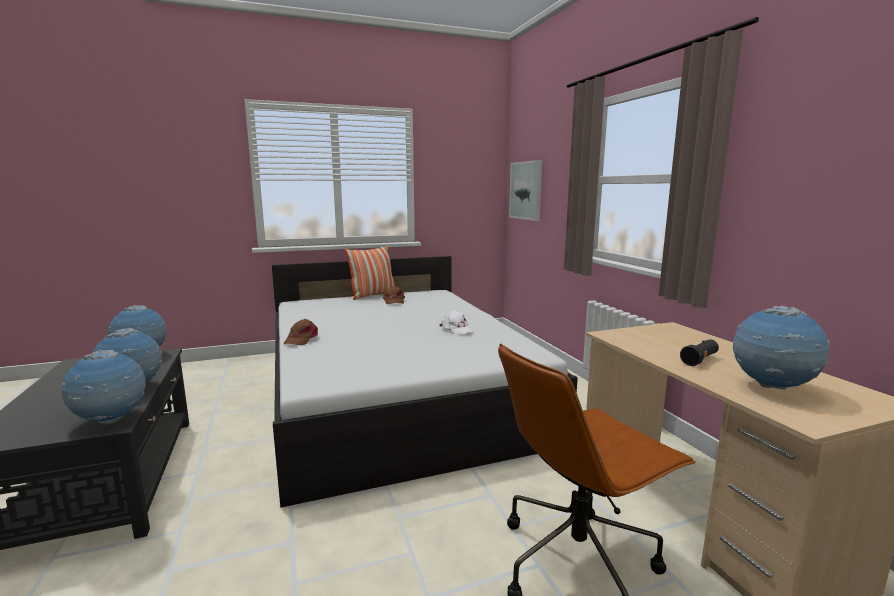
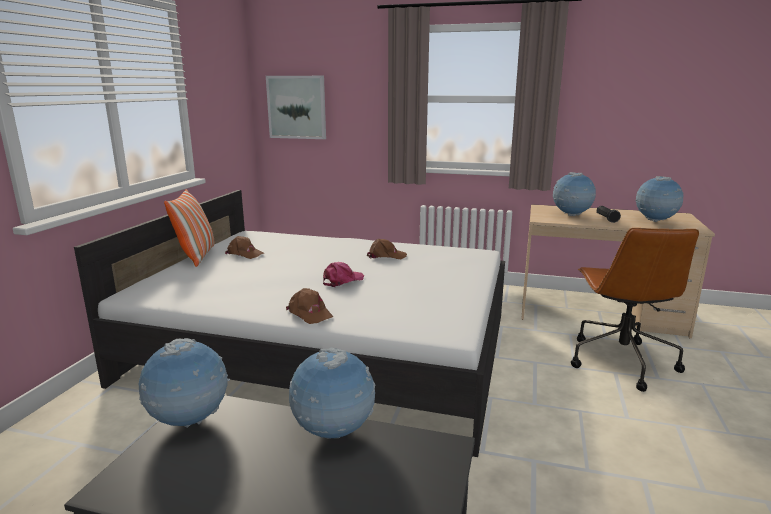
camera: 55 degrees left, 5 degrees up
globe [62,350,146,425] -> globe moved to [553,172,596,217]
white cap [439,311,474,335] -> brown cap [367,239,407,259]
none -> pink cap [323,262,364,287]

